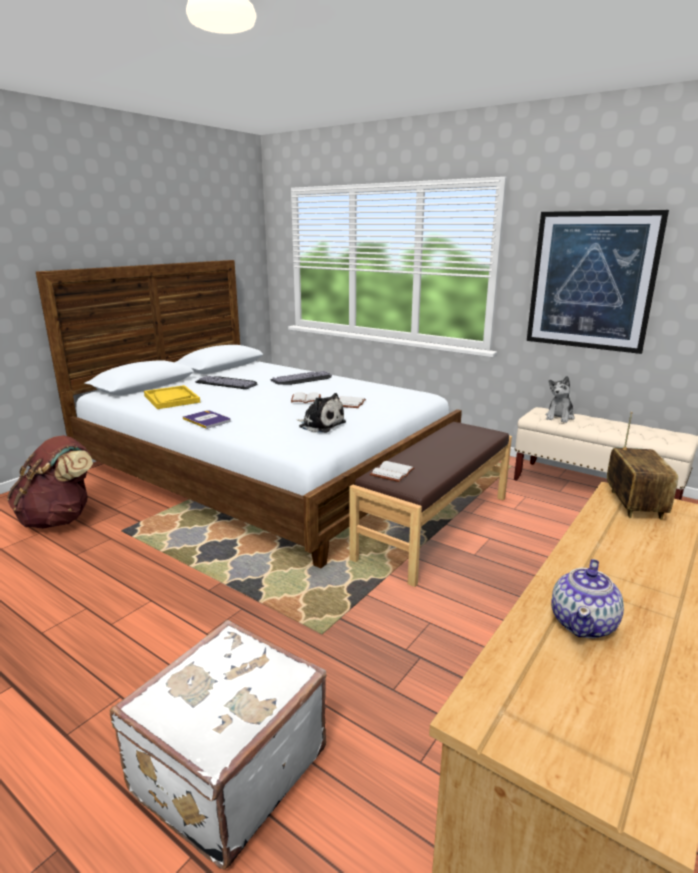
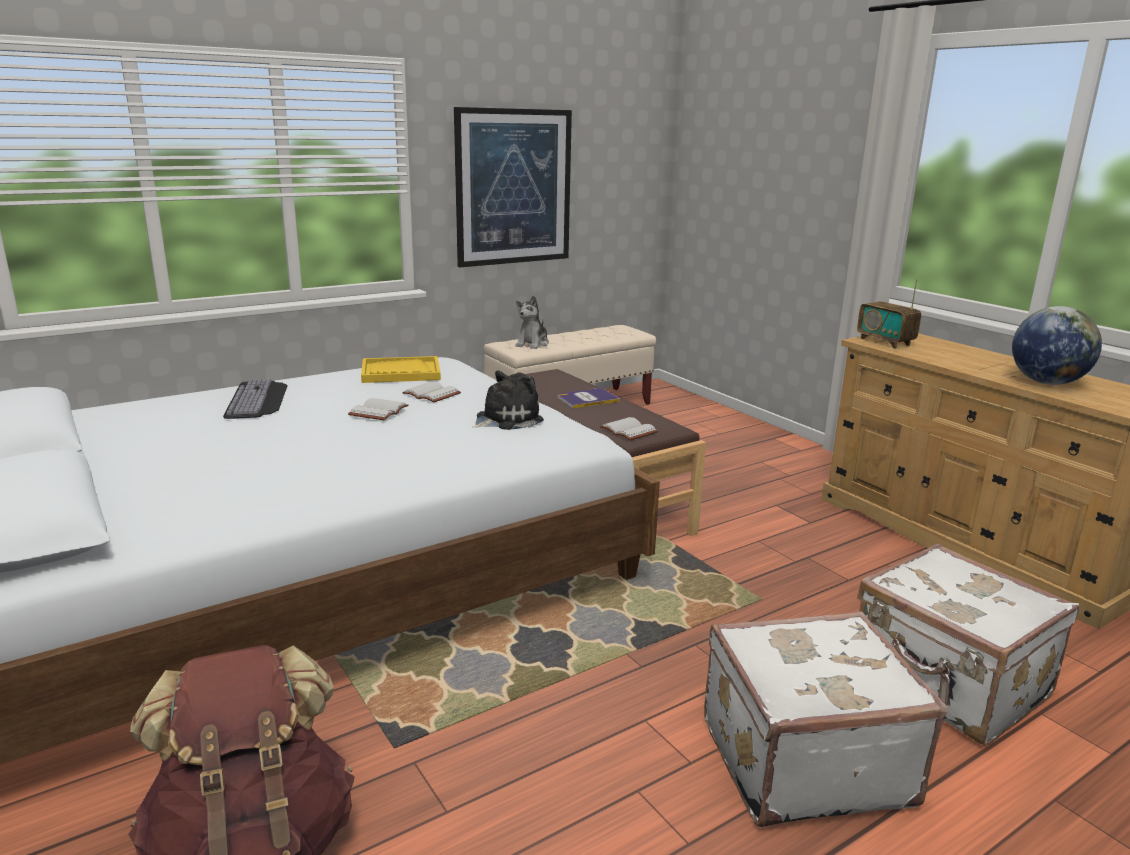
camera: 70 degrees left, 0 degrees up
yellow tray [144,385,200,409] -> yellow tray moved to [361,356,441,383]
book [183,410,231,429] -> book moved to [558,388,620,408]
keyboard [195,376,257,389] -> none
plush toy [546,376,575,423] -> plush toy turned 60 degrees clockwise [516,296,549,349]
teapot [551,559,624,638] -> globe [1012,306,1102,385]
radio [607,412,678,520] -> radio turned 150 degrees counterclockwise [857,279,921,349]
none -> white suitcase [704,611,947,827]

